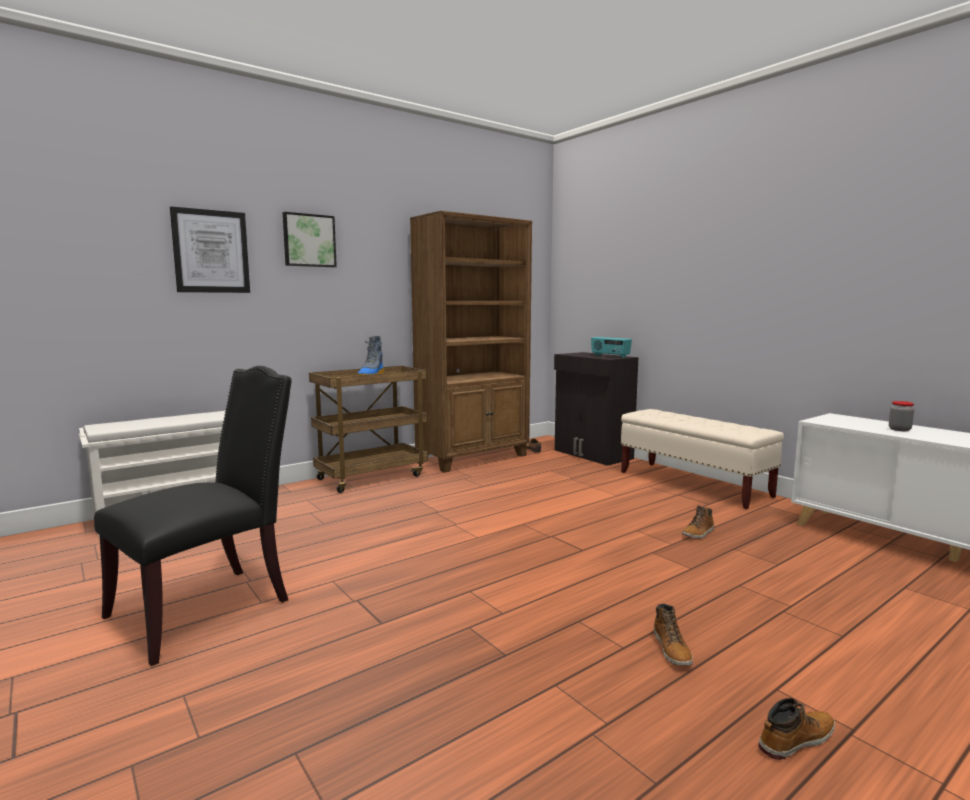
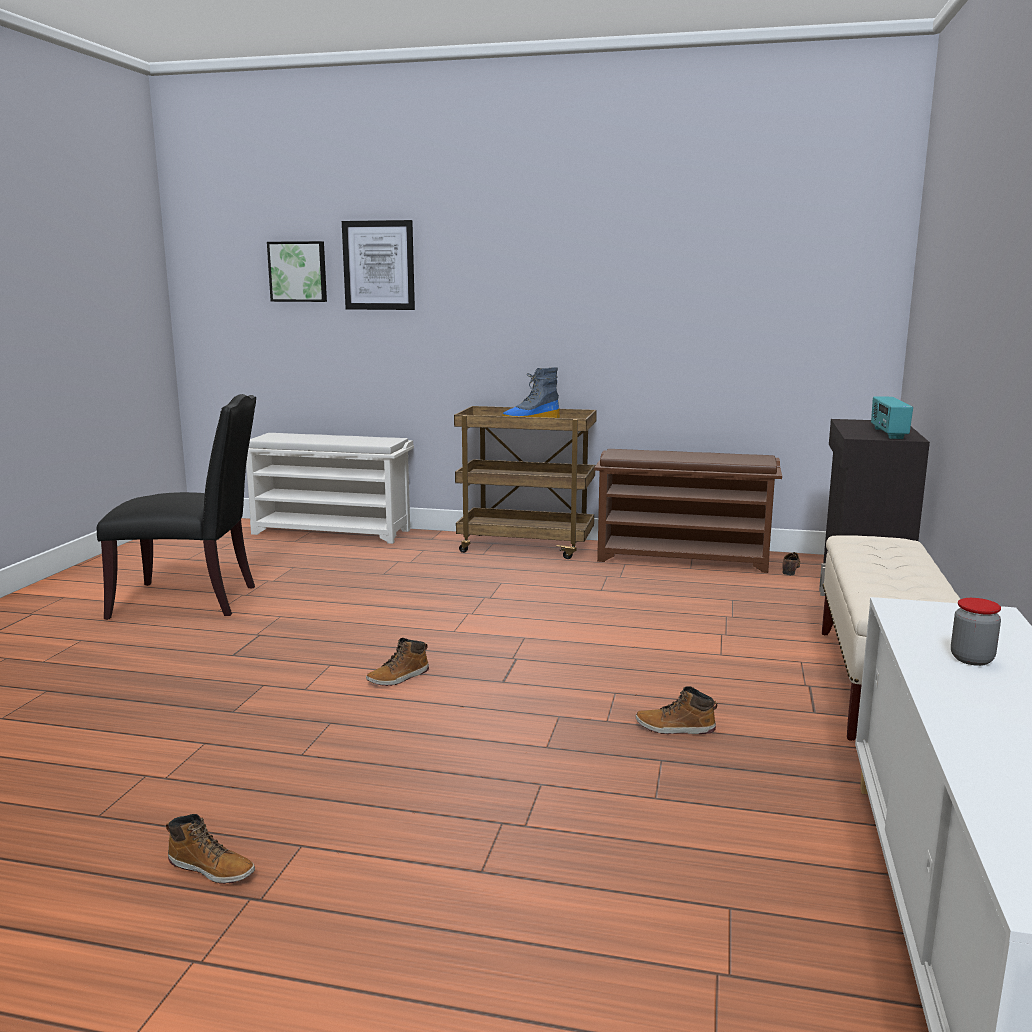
camera: 50 degrees right, 5 degrees up
picture [283,212,337,267] -> picture moved to [267,241,327,302]
brown bookcase [410,211,532,473] -> brown shoe rack [594,449,782,573]
boot [654,604,693,666] -> boot moved to [366,638,429,686]

